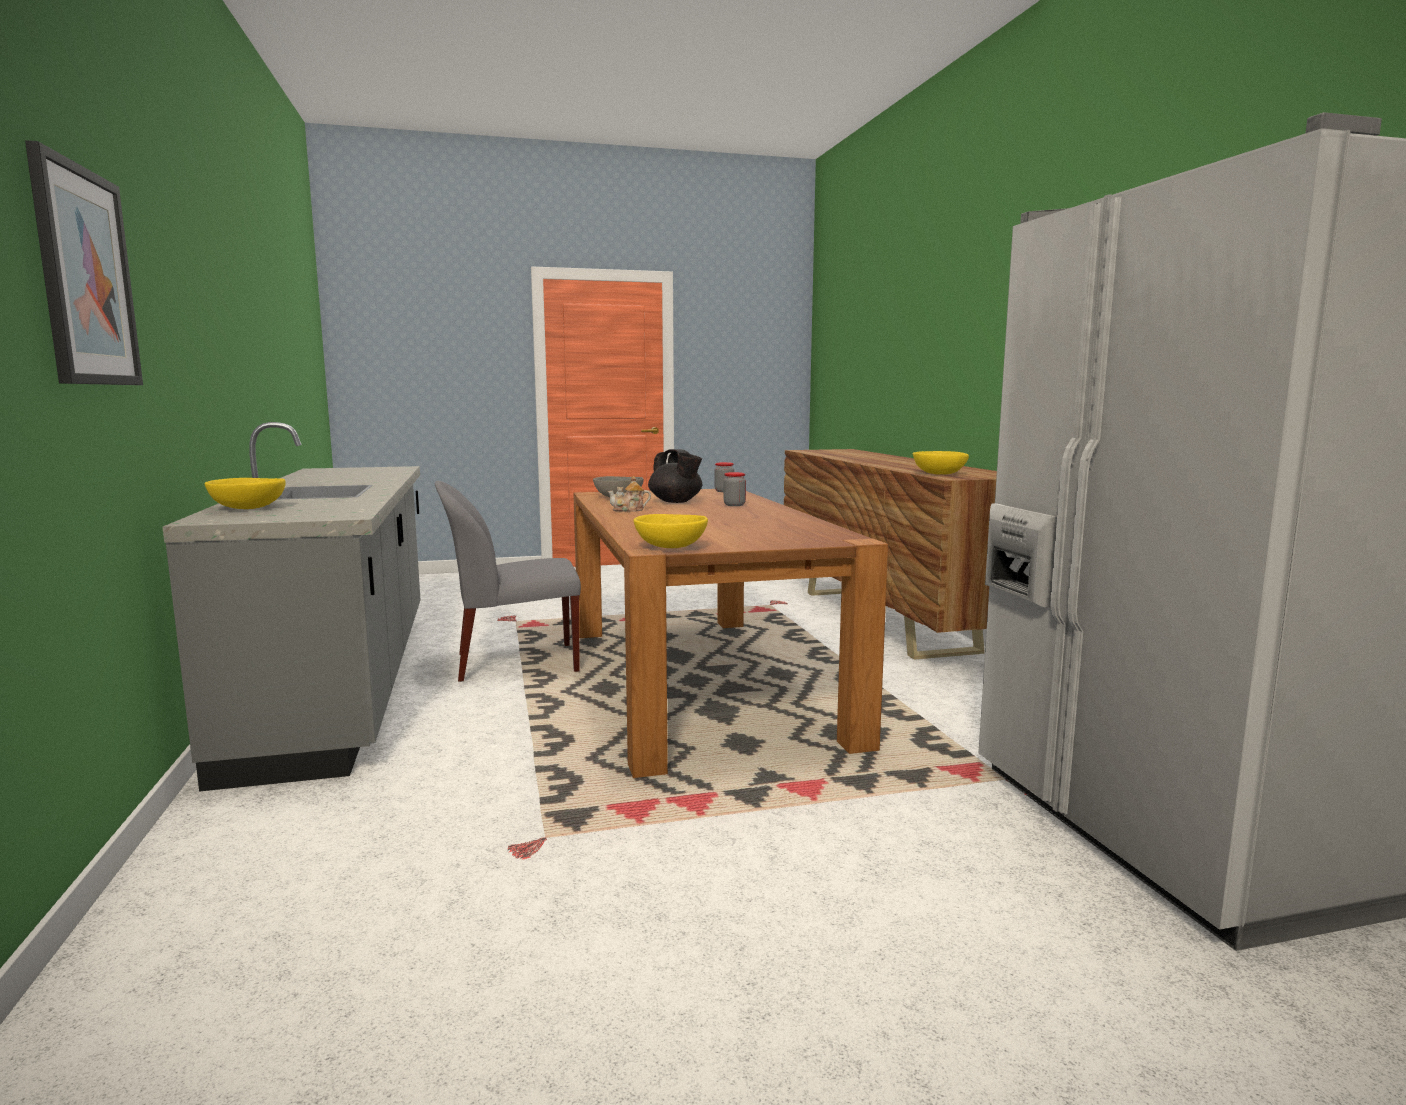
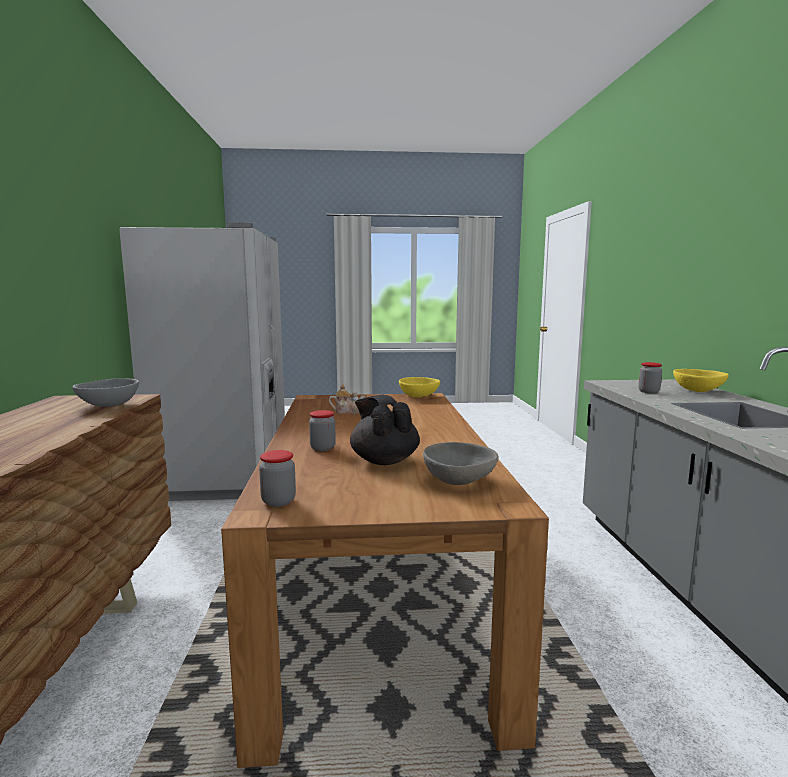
camera: 170 degrees left, 0 degrees up
picture [25,140,143,385] -> none
grey chair [435,481,581,682] -> none
teapot [607,476,651,512] -> teapot moved to [329,384,365,414]
yellow bowl [913,451,969,474] -> grey bowl [72,378,139,407]
none -> jar [638,362,662,393]

